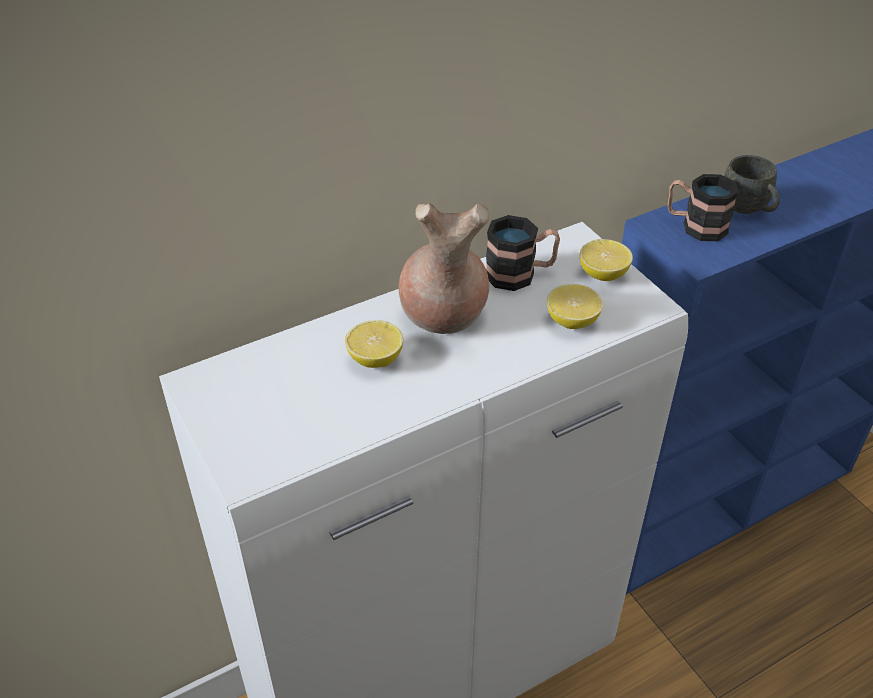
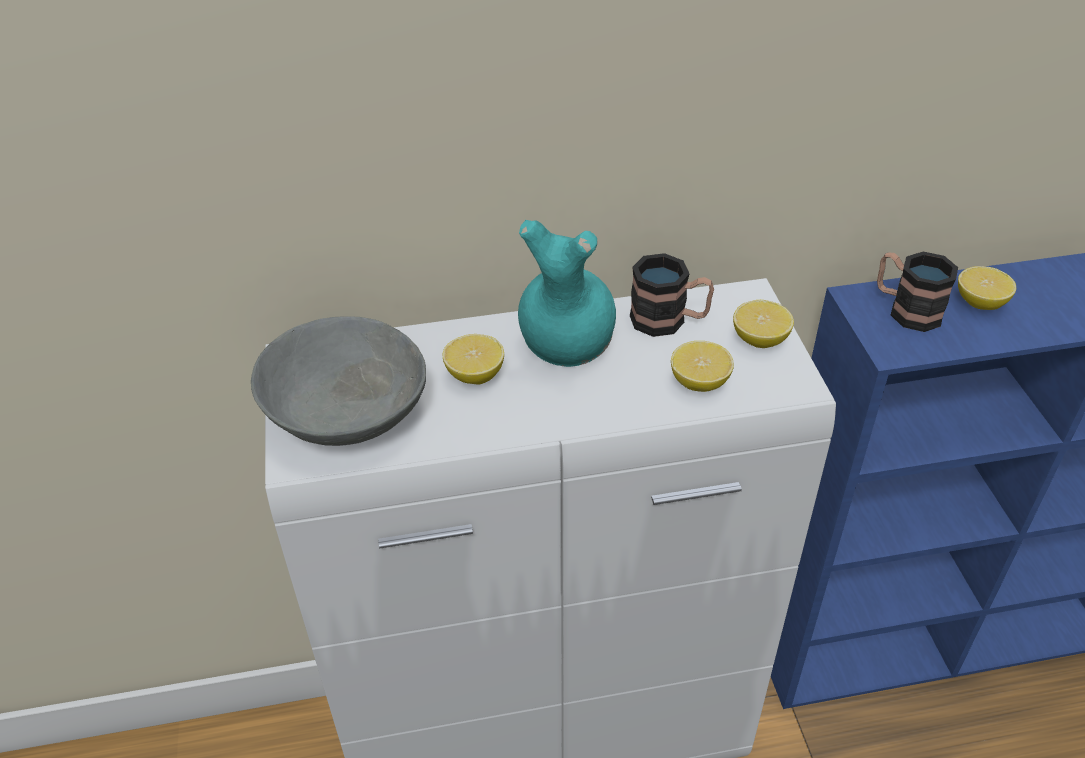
camera: 20 degrees right, 0 degrees up
brown vase [398,203,489,334] -> turquoise vase [518,220,616,367]
grey mug [724,155,780,214] -> lemon [958,266,1016,310]
none -> grey bowl [251,316,426,446]

